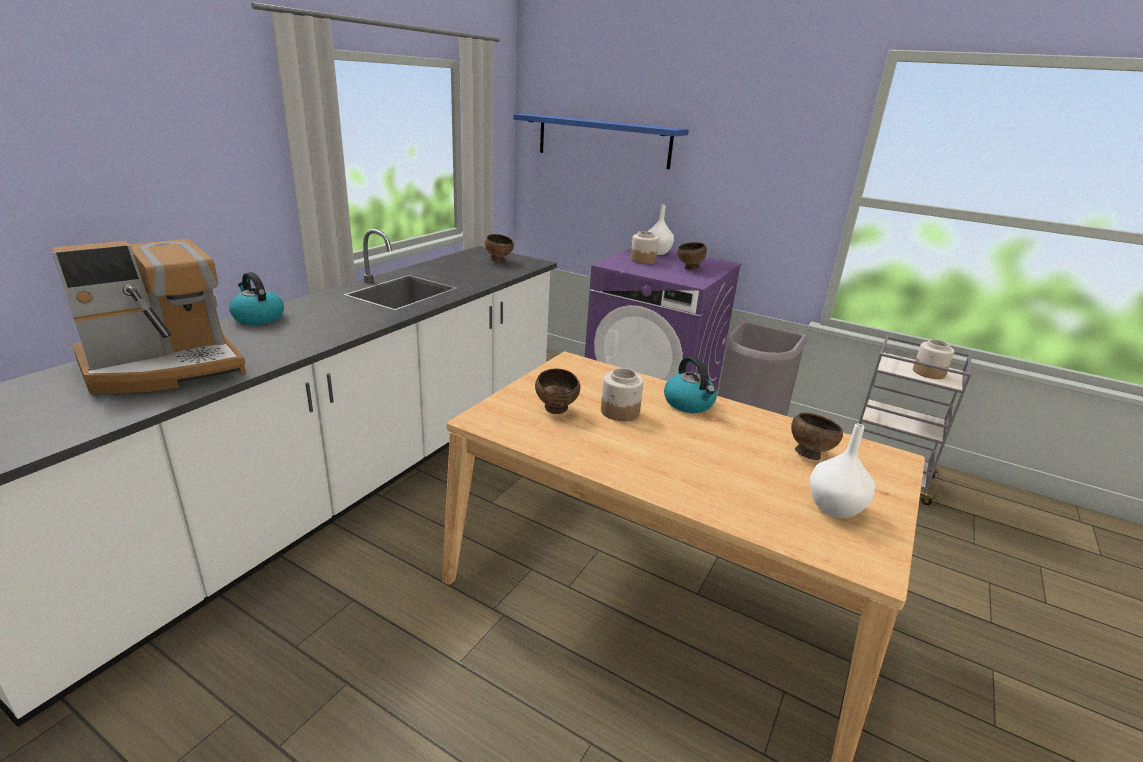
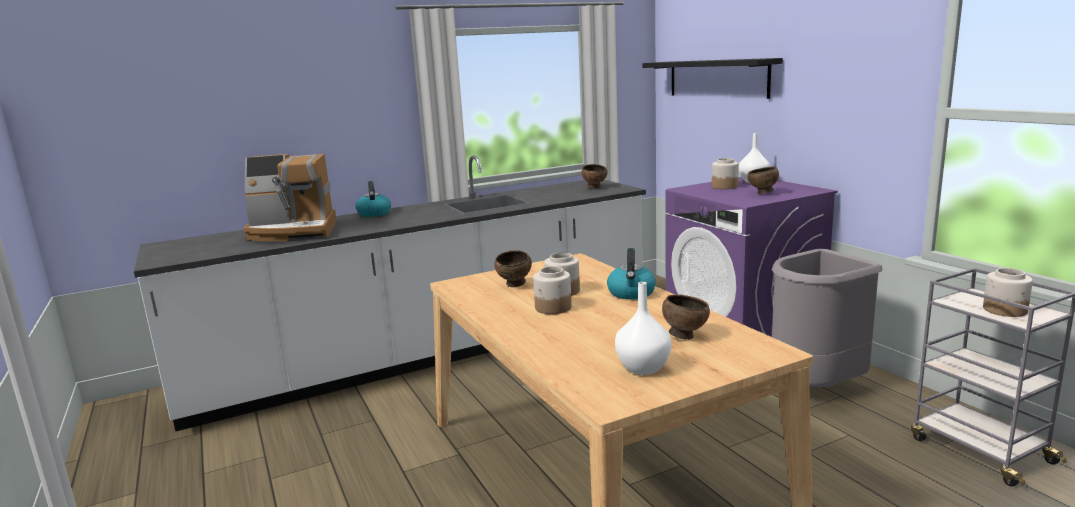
camera: 35 degrees right, 10 degrees down
blue shelf [514,114,689,169] -> black shelf [642,58,783,99]
none -> jar [533,266,572,314]

